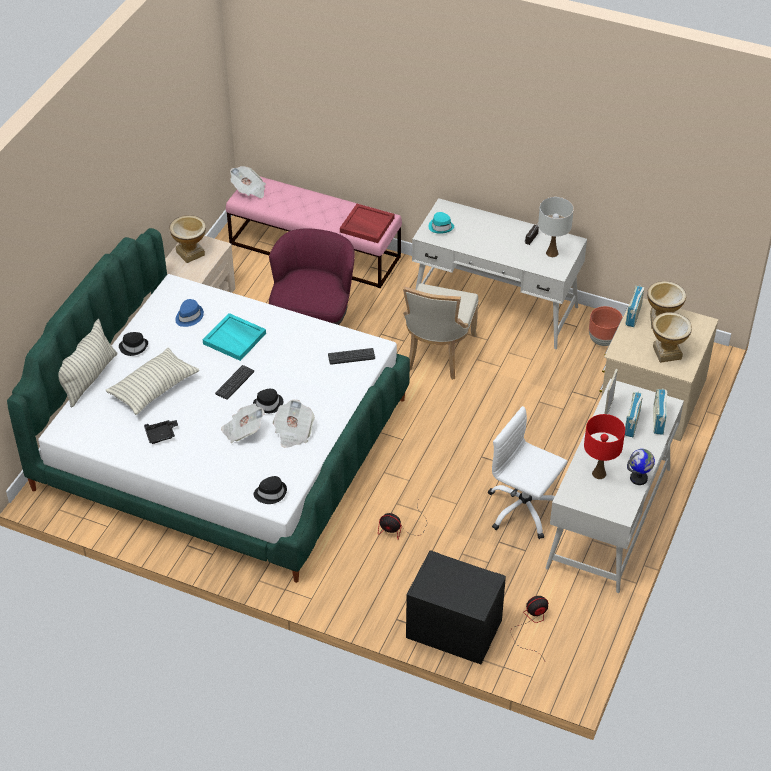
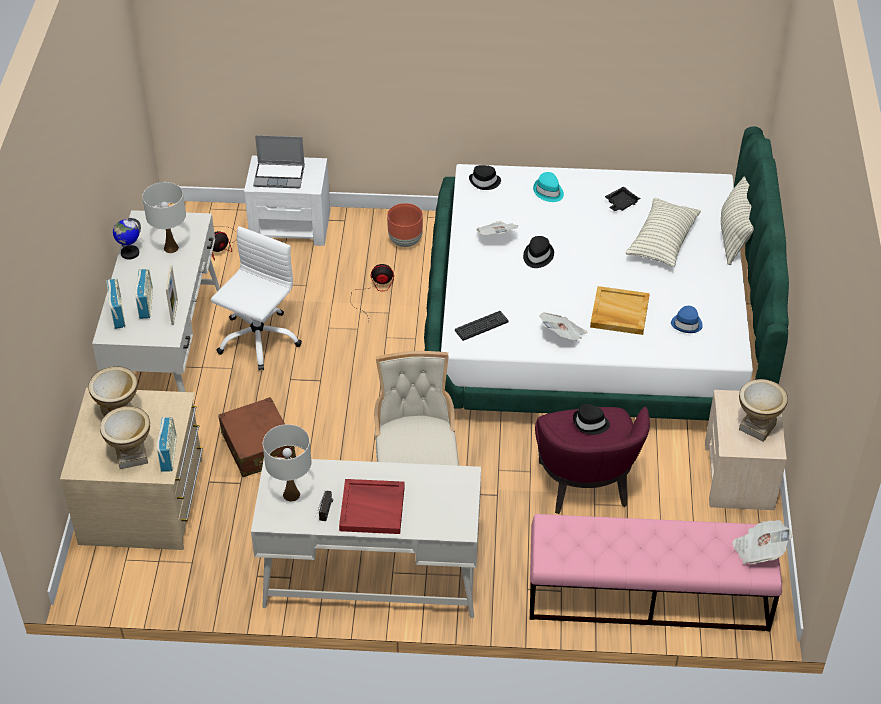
camera: 160 degrees right, 0 degrees up
black hat [119,332,148,356] -> black hat moved to [573,404,610,435]
turquoise tray [203,313,266,361] -> beige tray [590,286,650,335]
keyboard [215,365,254,400] -> none
newspaper [221,404,265,443] -> newspaper moved to [539,312,587,341]
red tray [340,204,394,243] -> red tray moved to [339,479,405,534]
black nightstand [406,550,506,664] -> white nightstand [244,156,330,246]
turquoise hat [429,212,454,234] -> turquoise hat moved to [533,172,564,202]
white office chair [488,406,567,539] -> white office chair turned 75 degrees counterclockwise [211,226,302,371]
red table lamp [584,414,625,479] -> white table lamp [142,182,186,253]
brown planter [589,306,622,346] -> brown planter moved to [387,203,423,247]
none -> brown suitcase [218,397,296,477]
none -> laptop [253,135,305,188]

